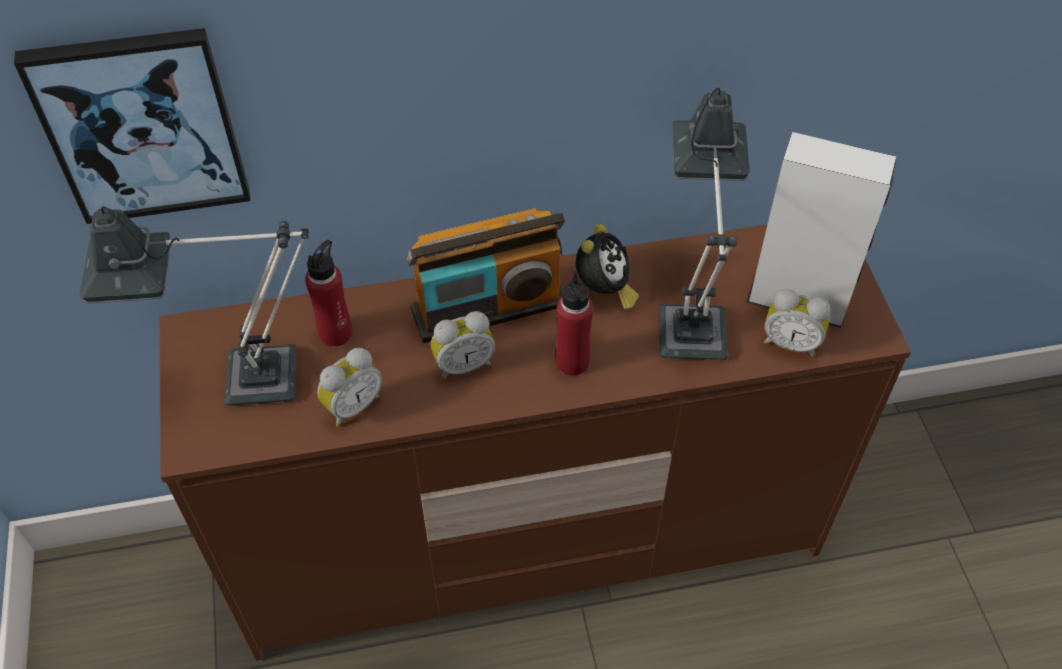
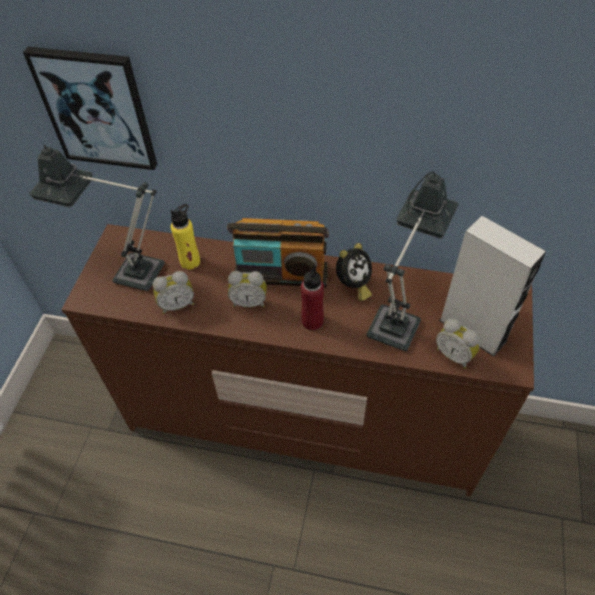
camera: 25 degrees right, 0 degrees up
red bottle [305,240,352,347] -> yellow bottle [170,204,200,269]

